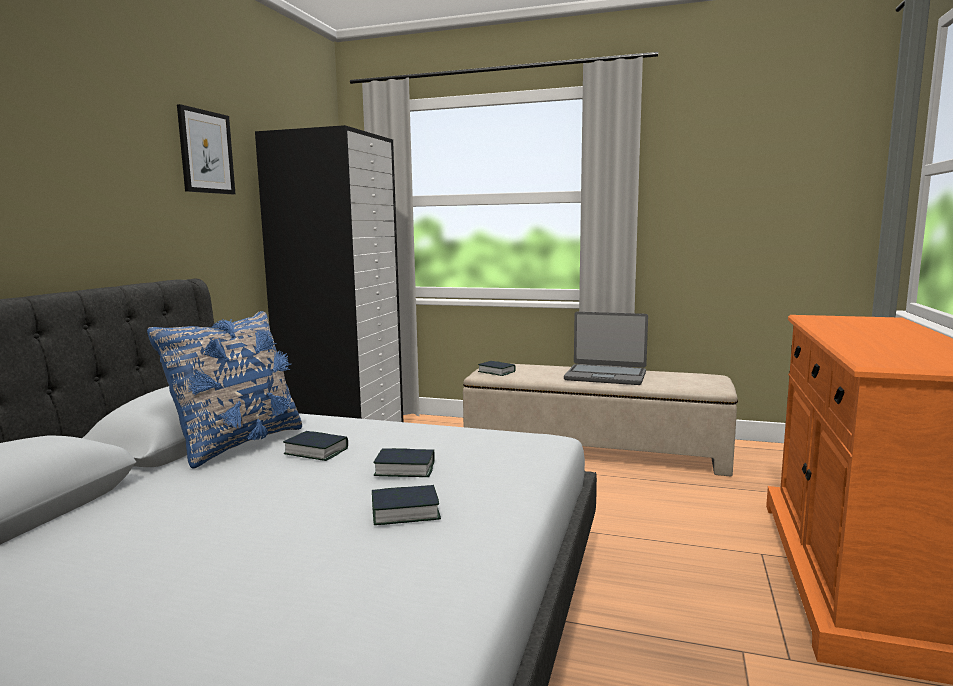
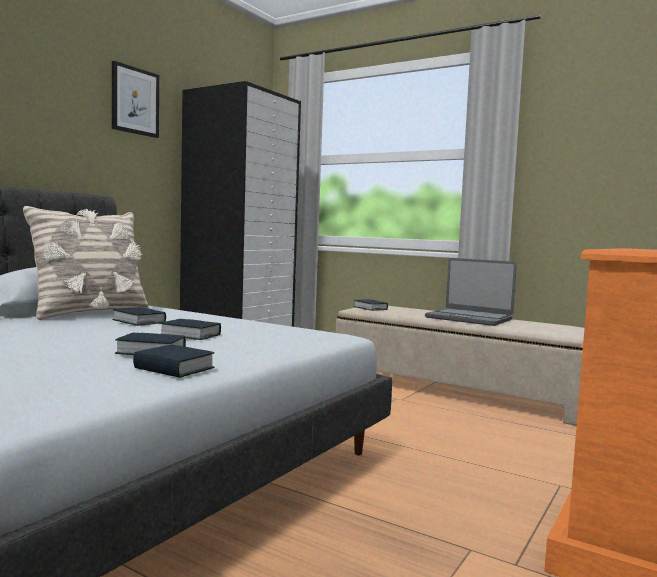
camera: 15 degrees right, 5 degrees down
blue pillow [147,311,302,469] -> beige pillow [23,206,149,320]
none -> book [133,344,214,378]

